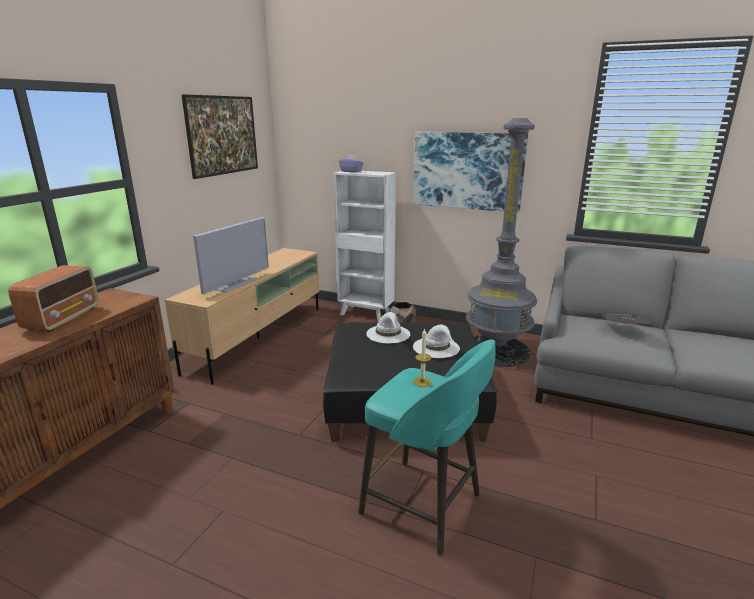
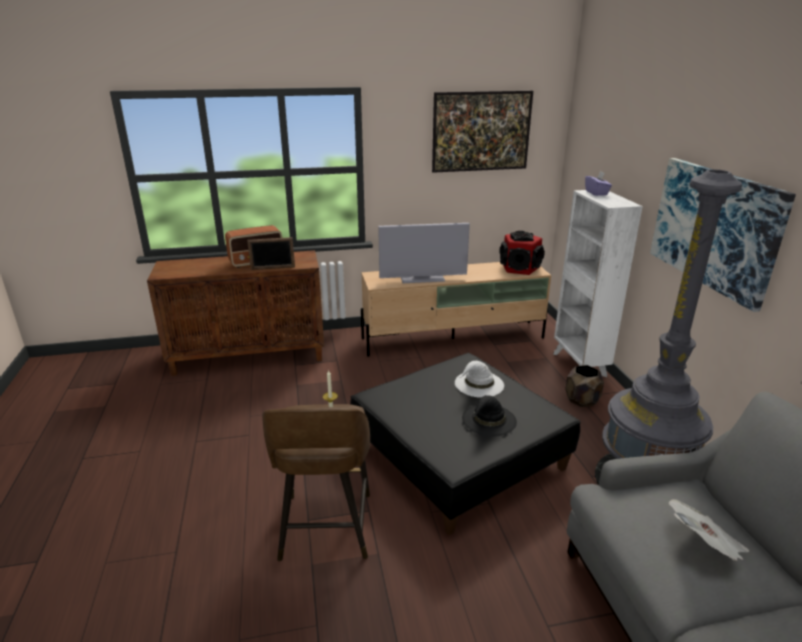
camera: 55 degrees right, 5 degrees up
turquoise stool [358,340,495,556] -> brown stool [262,404,370,561]
white hat [413,324,460,358] -> black hat [462,395,517,437]
none -> picture frame [247,237,295,270]
none -> speaker [499,231,545,275]

